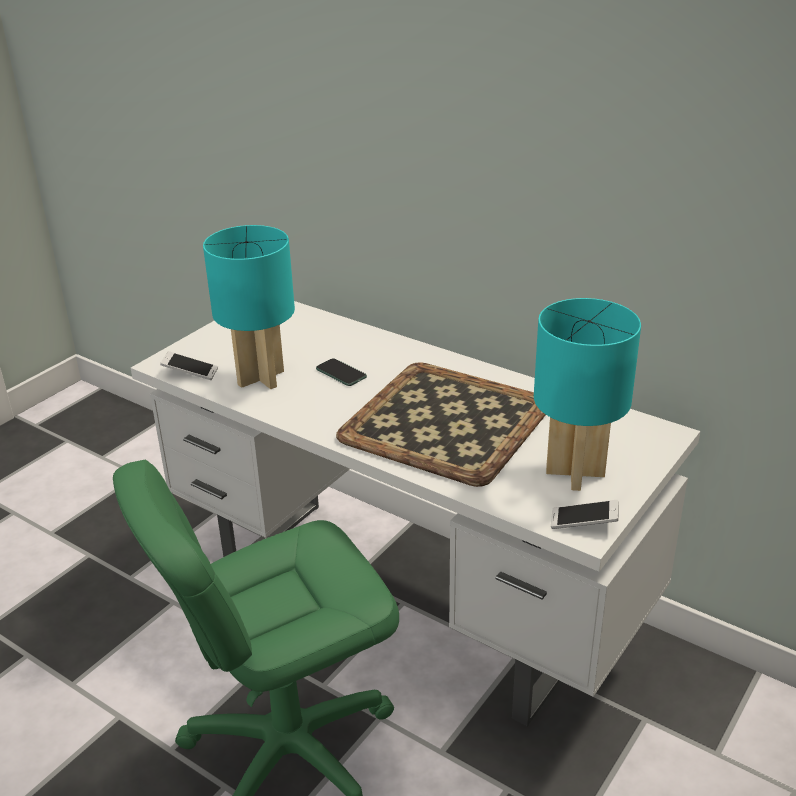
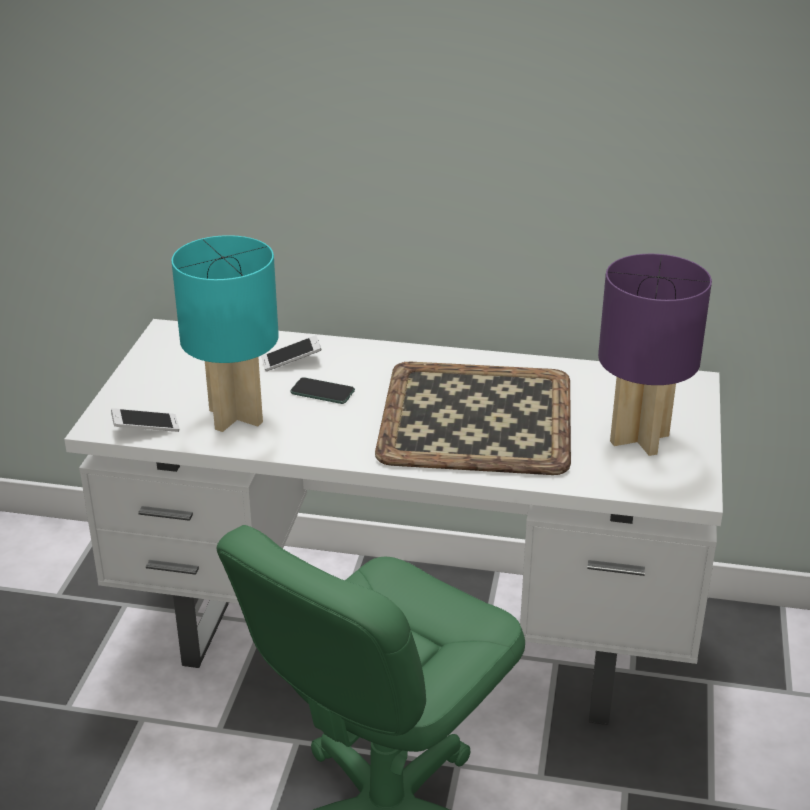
camera: 25 degrees left, 0 degrees up
turquoise table lamp [534,298,641,491] -> purple table lamp [598,254,712,456]
phone [551,500,619,529] -> phone moved to [261,335,322,371]

